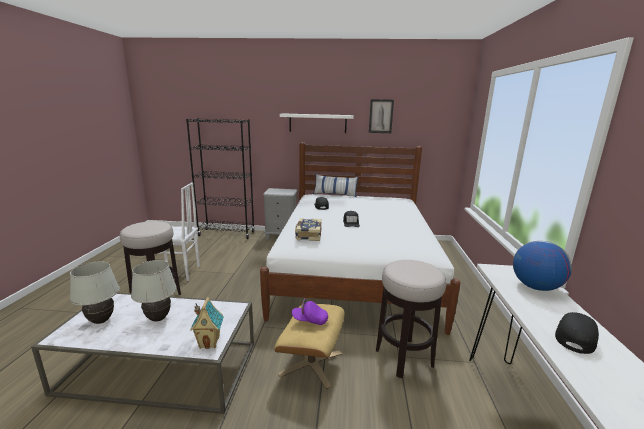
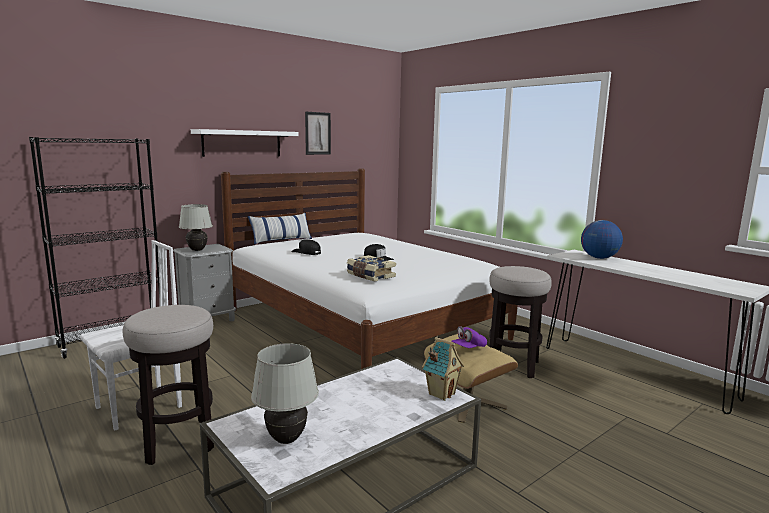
camera: 45 degrees left, 5 degrees down
white table lamp [131,260,177,322] -> white table lamp moved to [179,204,213,251]
black cap [555,312,599,354] -> none

